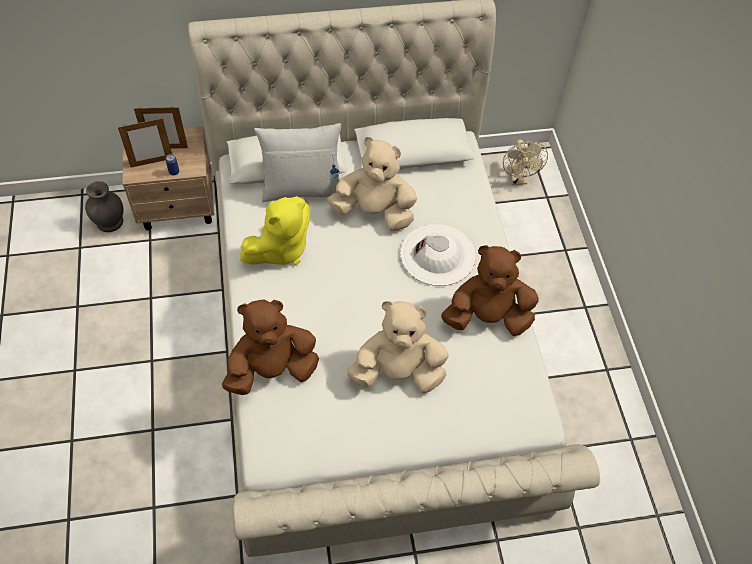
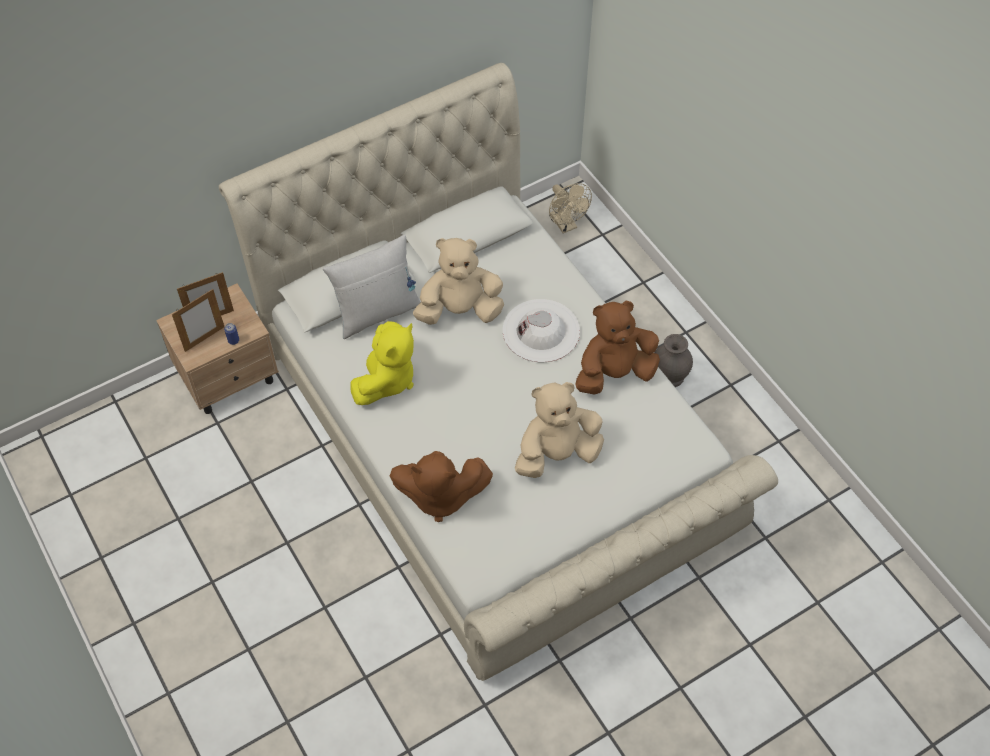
camera: 20 degrees left, 0 degrees up
grey vase [85,181,123,232] -> grey vase moved to [654,334,693,387]
brown plush toy [222,299,319,395] -> brown plush toy turned 135 degrees counterclockwise [390,451,493,522]

